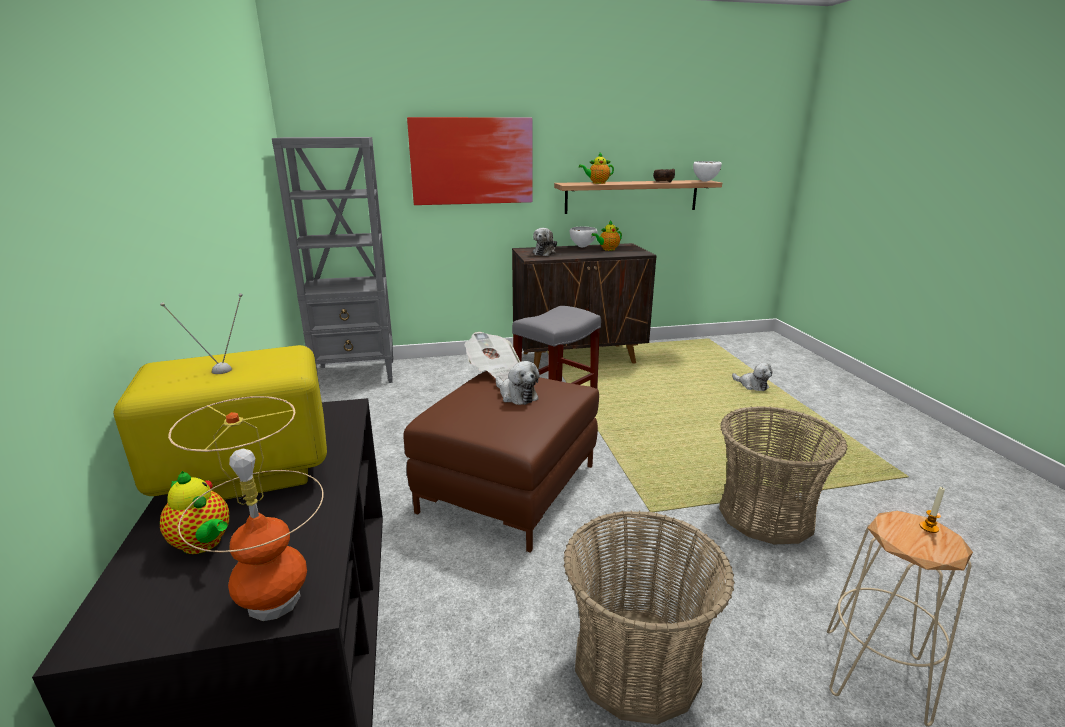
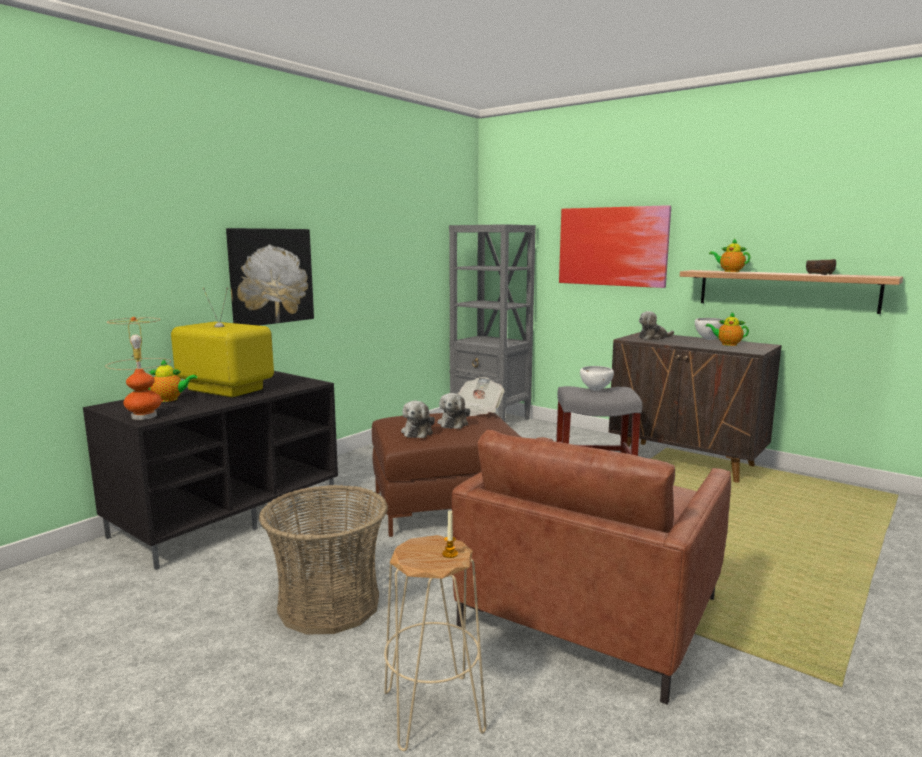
camera: 50 degrees right, 10 degrees down
teapot [160,471,230,554] -> teapot turned 90 degrees counterclockwise [148,359,197,402]
white bowl [693,161,722,182] -> white bowl moved to [580,366,614,391]
basket [719,406,848,544] -> brown armchair [452,430,731,705]
plush toy [732,363,773,391] -> plush toy moved to [401,401,435,438]
none -> picture [226,228,314,326]

